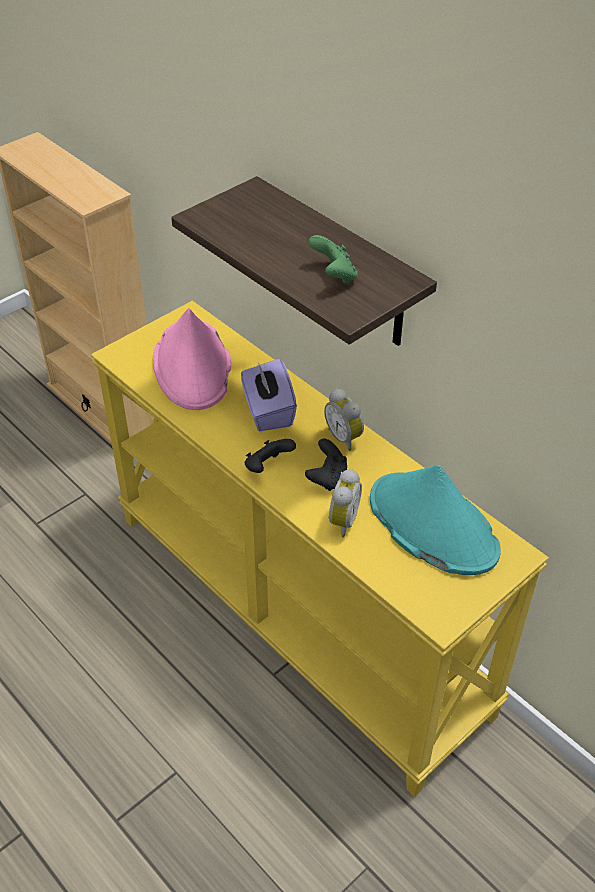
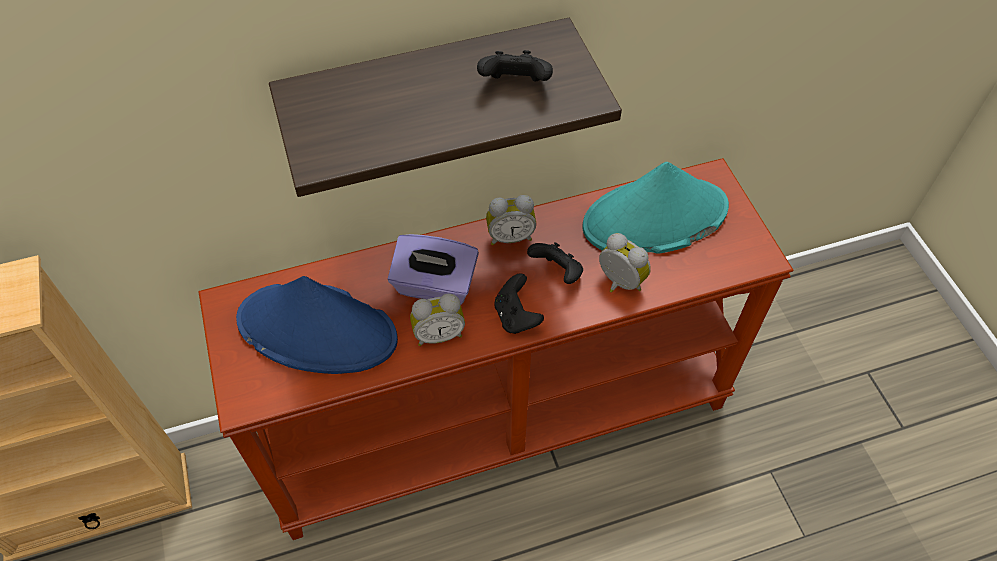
camera: 65 degrees left, 10 degrees up
yellow console table [91,301,549,797] -> brown console table [199,158,794,540]
pink hat [153,308,231,410] -> blue hat [236,276,398,374]
green game controller [308,235,358,284] -> black game controller [477,50,553,82]
none -> alarm clock [410,293,465,346]

